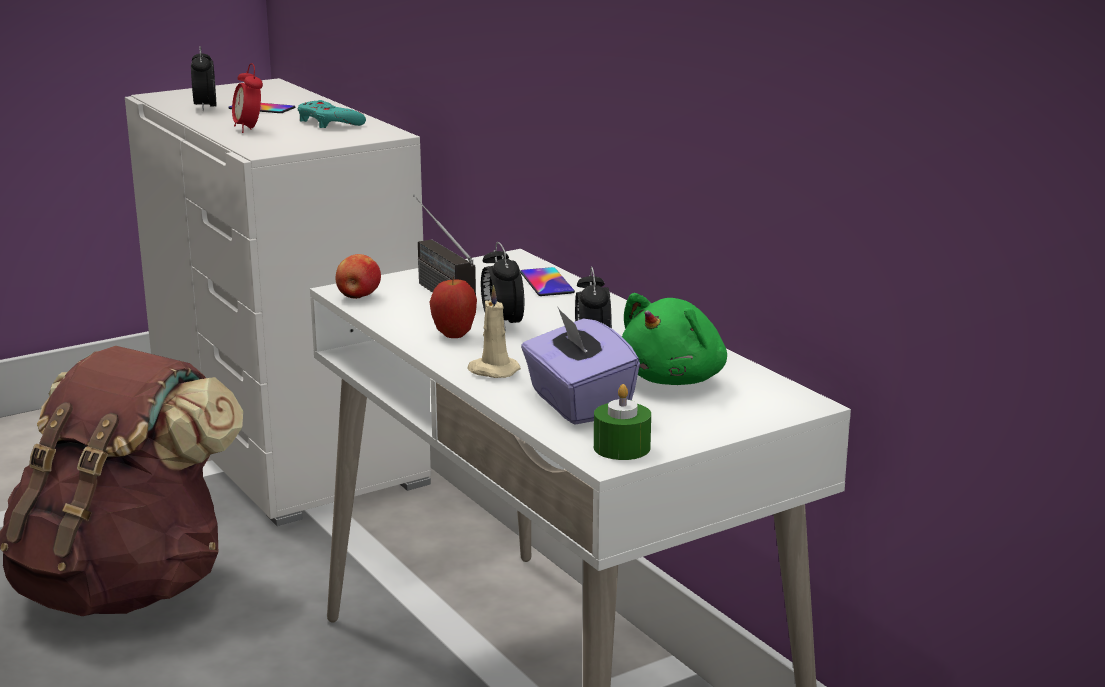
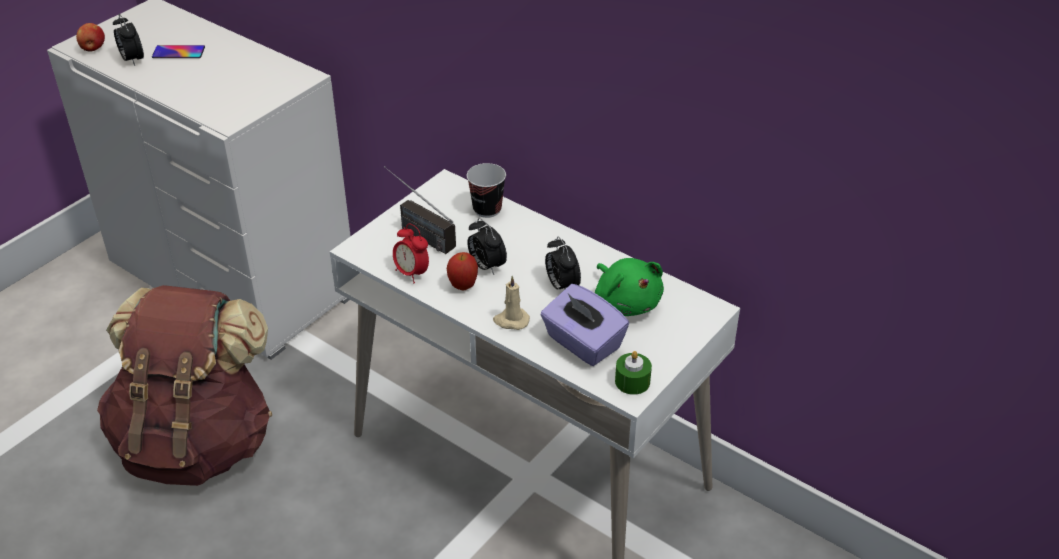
camera: 20 degrees left, 20 degrees up
alarm clock [232,63,263,133] -> alarm clock moved to [393,224,429,283]
turquoise game controller [297,100,366,128] -> none
apple [336,254,381,299] -> apple moved to [76,23,105,52]
phone [520,267,575,296] -> cup [467,163,506,218]
green plush toy [622,293,727,385] -> green plush toy turned 45 degrees counterclockwise [595,258,664,316]

